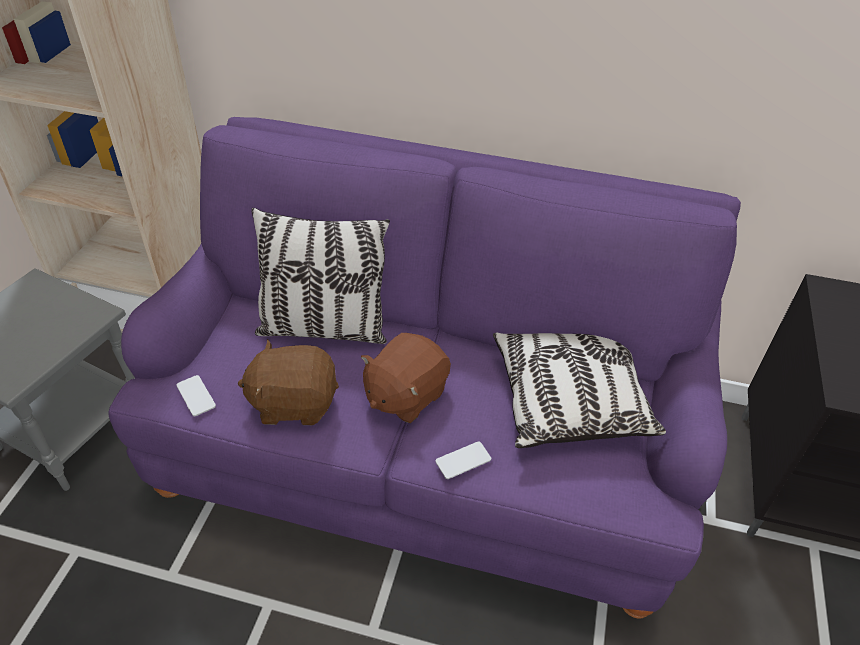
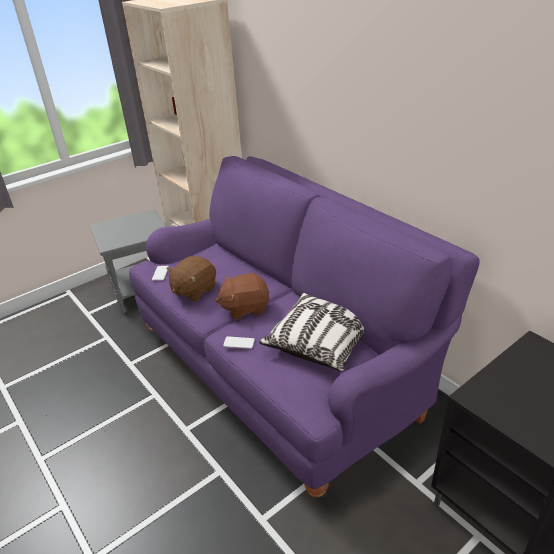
camera: 40 degrees right, 10 degrees down
brown plush toy [238,339,339,425] -> brown plush toy turned 90 degrees counterclockwise [167,256,216,302]
pillow [251,208,390,344] -> none

